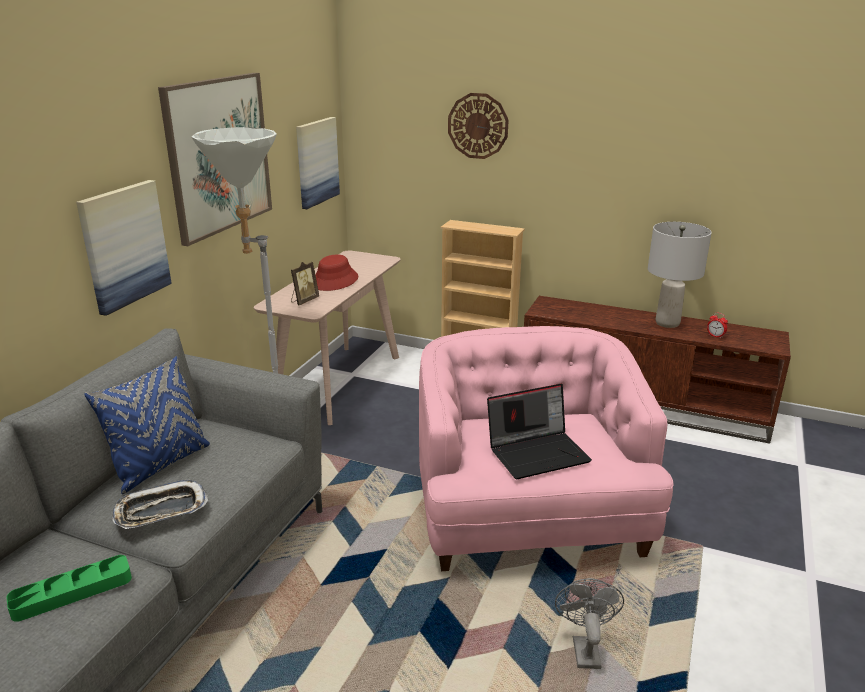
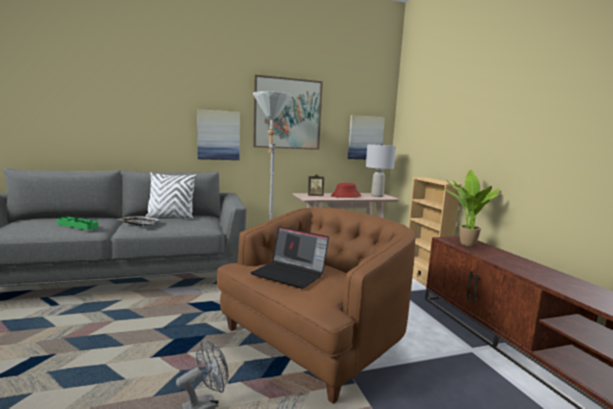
camera: 50 degrees right, 15 degrees down
blue pillow [84,356,210,494] -> white pillow [145,172,196,219]
pink armchair [419,326,674,571] -> brown armchair [217,207,416,404]
wall clock [448,93,509,159] -> none
grey table lamp [648,222,712,328] -> grey table lamp moved to [366,143,396,197]
alarm clock [707,313,728,339] -> none
none -> potted plant [444,170,500,247]

